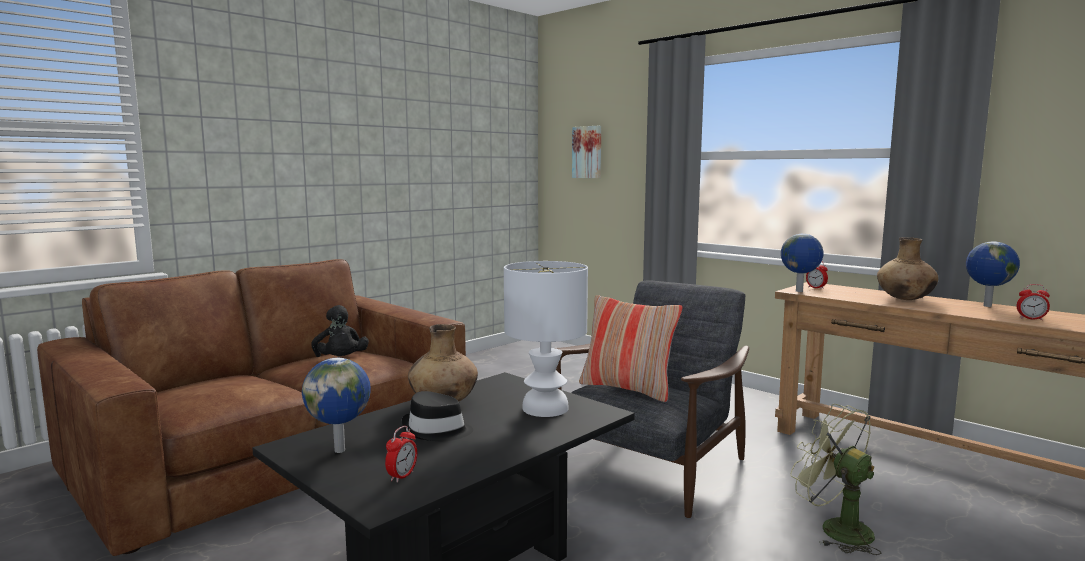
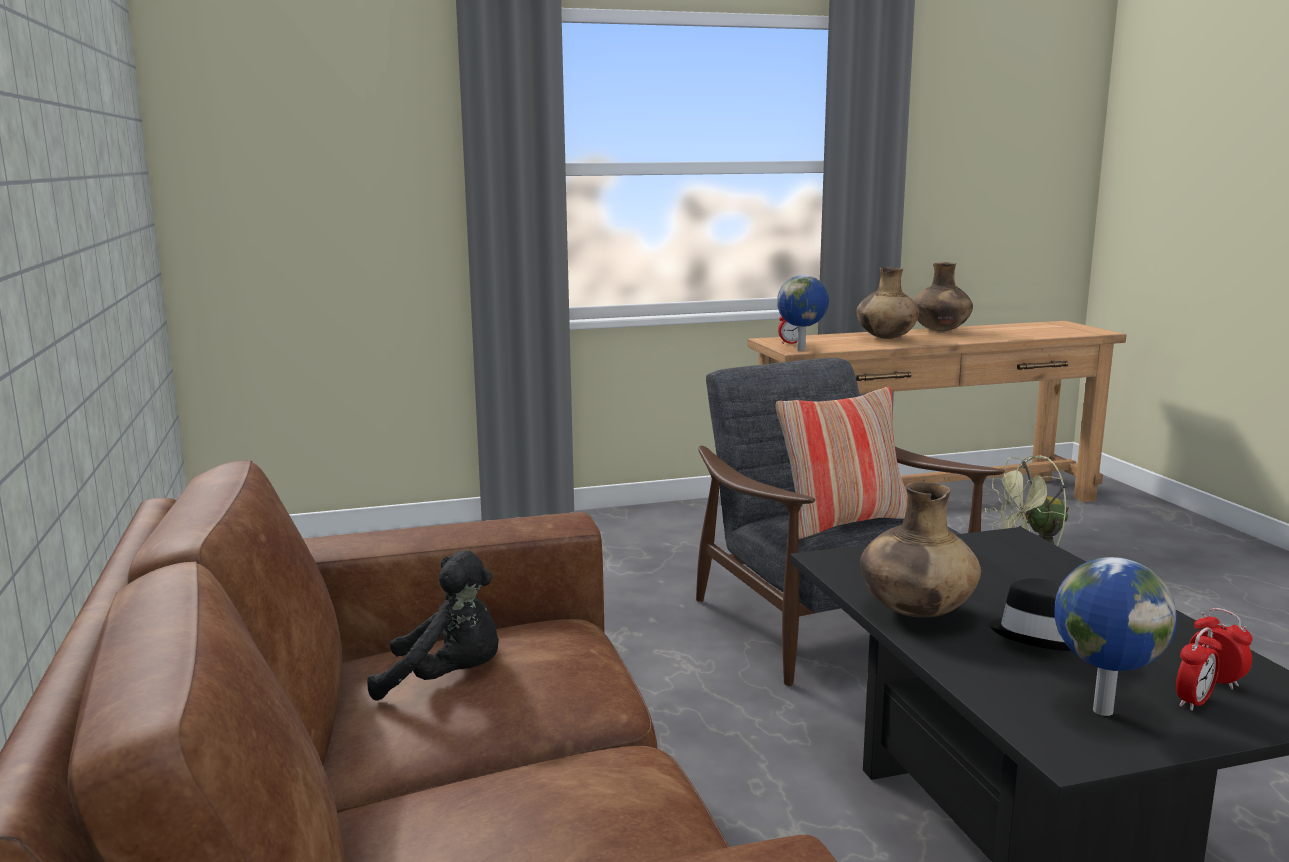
camera: 60 degrees left, 5 degrees up
white table lamp [504,261,588,417] -> none
picture [572,126,601,178] -> none
globe [966,241,1020,307] -> brown vase [913,262,973,332]
alarm clock [1016,284,1050,320] -> alarm clock moved to [1176,627,1222,711]

